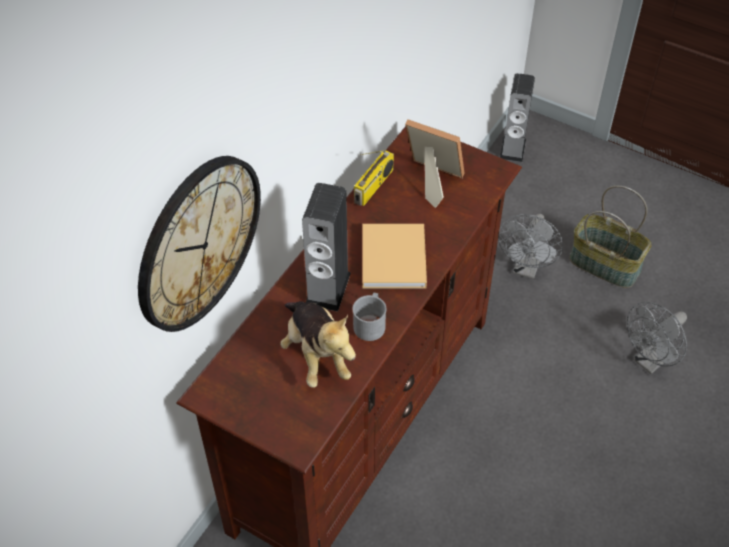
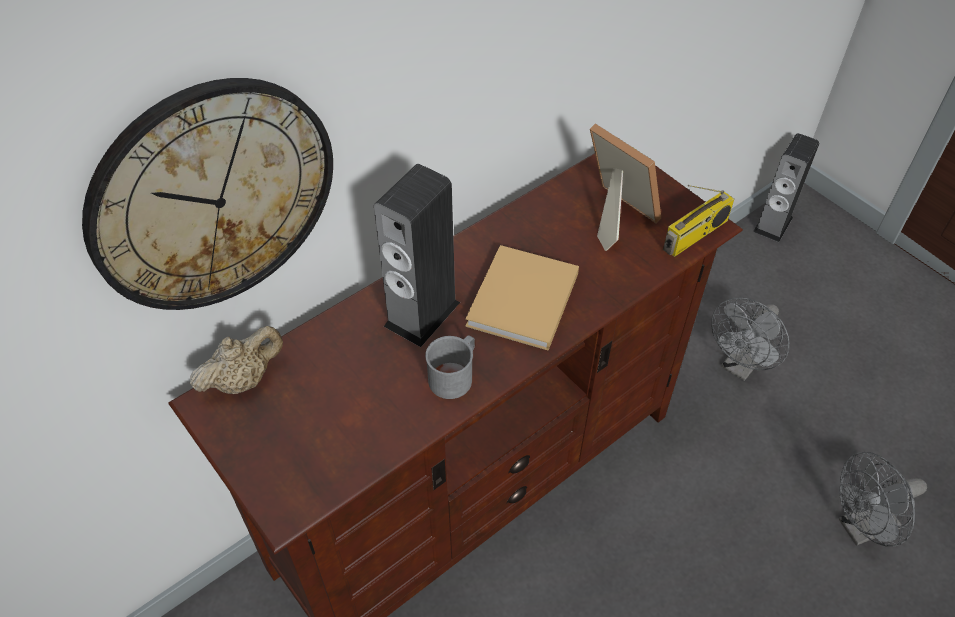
camera: 20 degrees right, 0 degrees up
plush toy [280,301,356,388] -> none
radio [354,150,394,206] -> radio moved to [663,185,734,257]
basket [569,185,652,288] -> none
none -> beige teapot [190,326,283,394]

